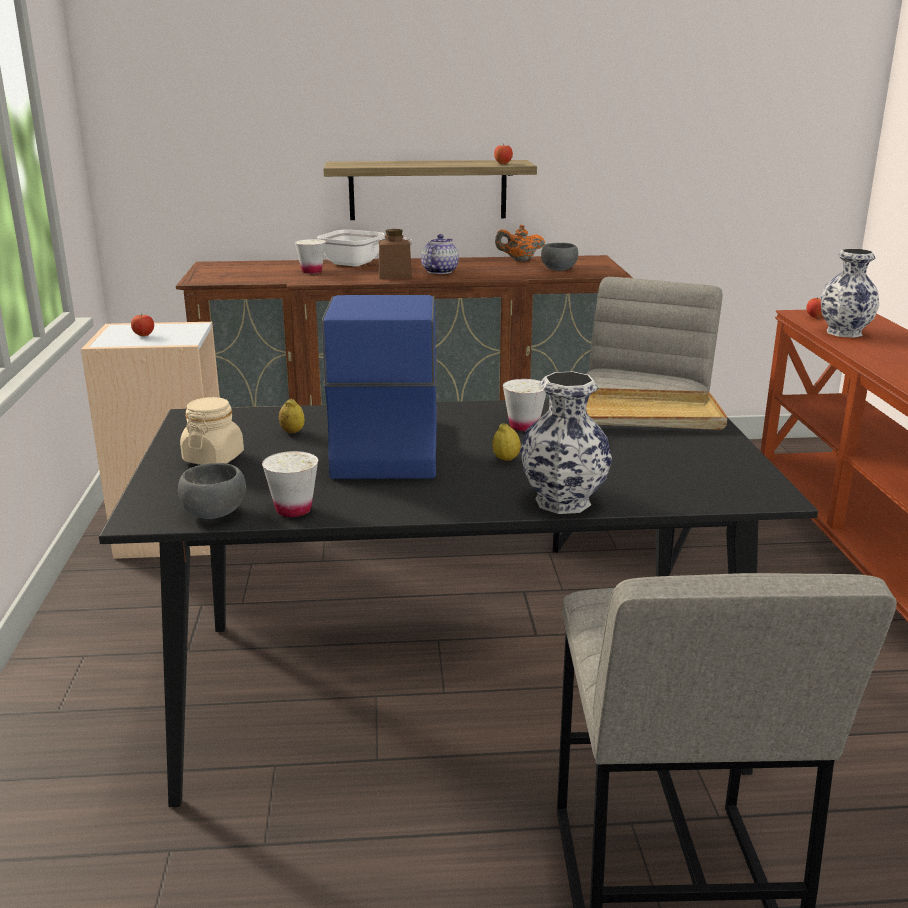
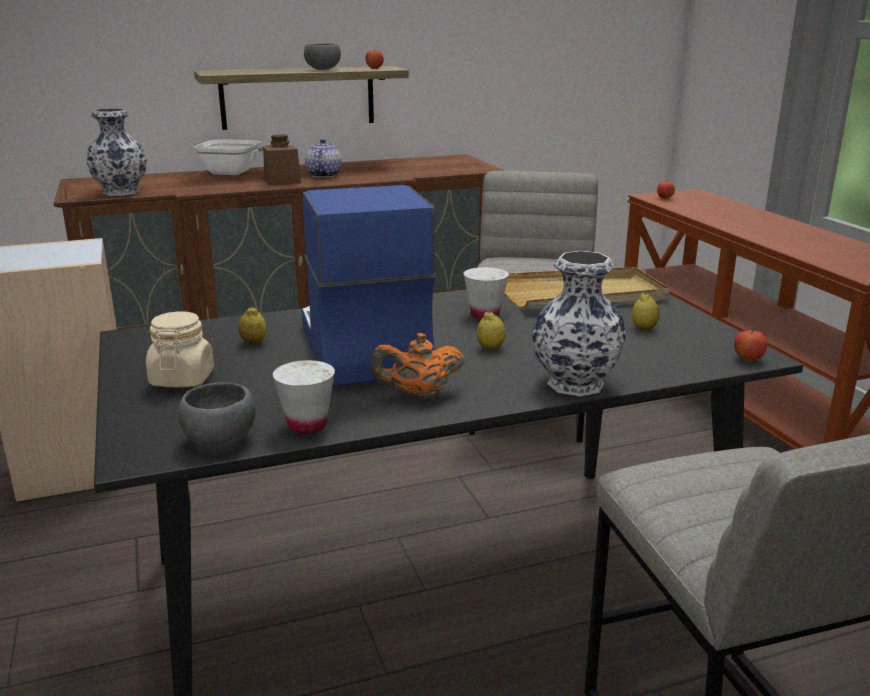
camera: 15 degrees left, 0 degrees up
apple [131,314,154,337] -> apple moved to [734,329,767,361]
white cup [295,239,326,274] -> none
orange teapot [495,225,545,261] -> orange teapot moved to [371,333,465,399]
grey bowl [541,243,578,271] -> grey bowl moved to [304,43,341,70]
vase [821,249,879,338] -> vase moved to [87,108,147,196]
none -> lemon [632,293,659,330]

